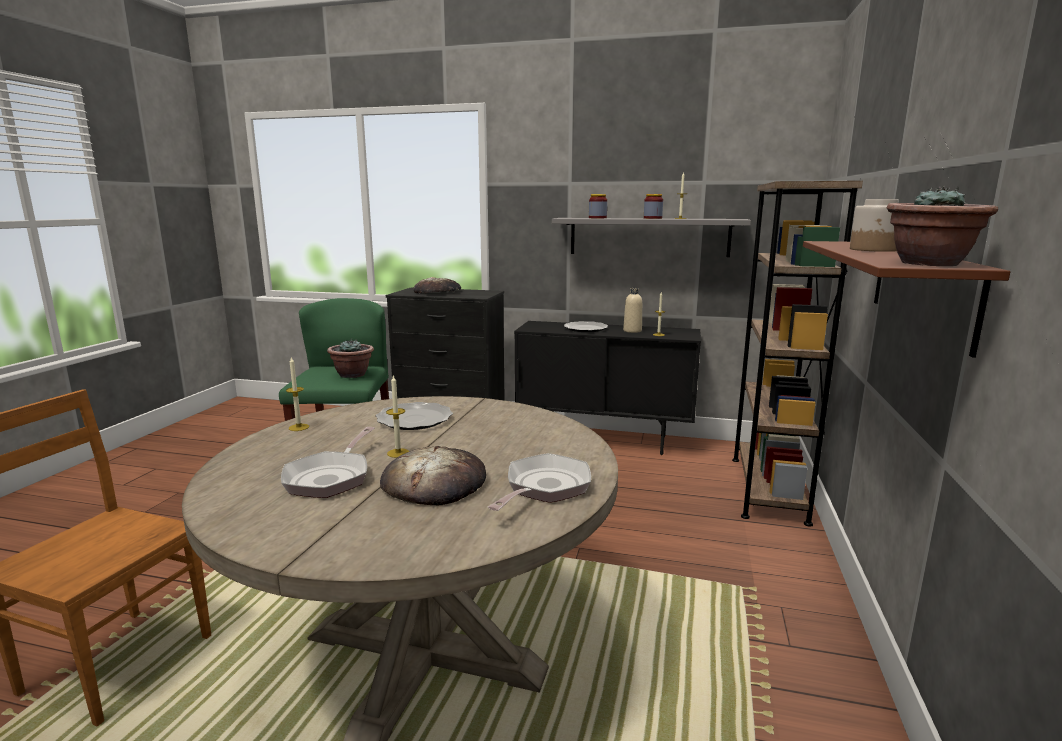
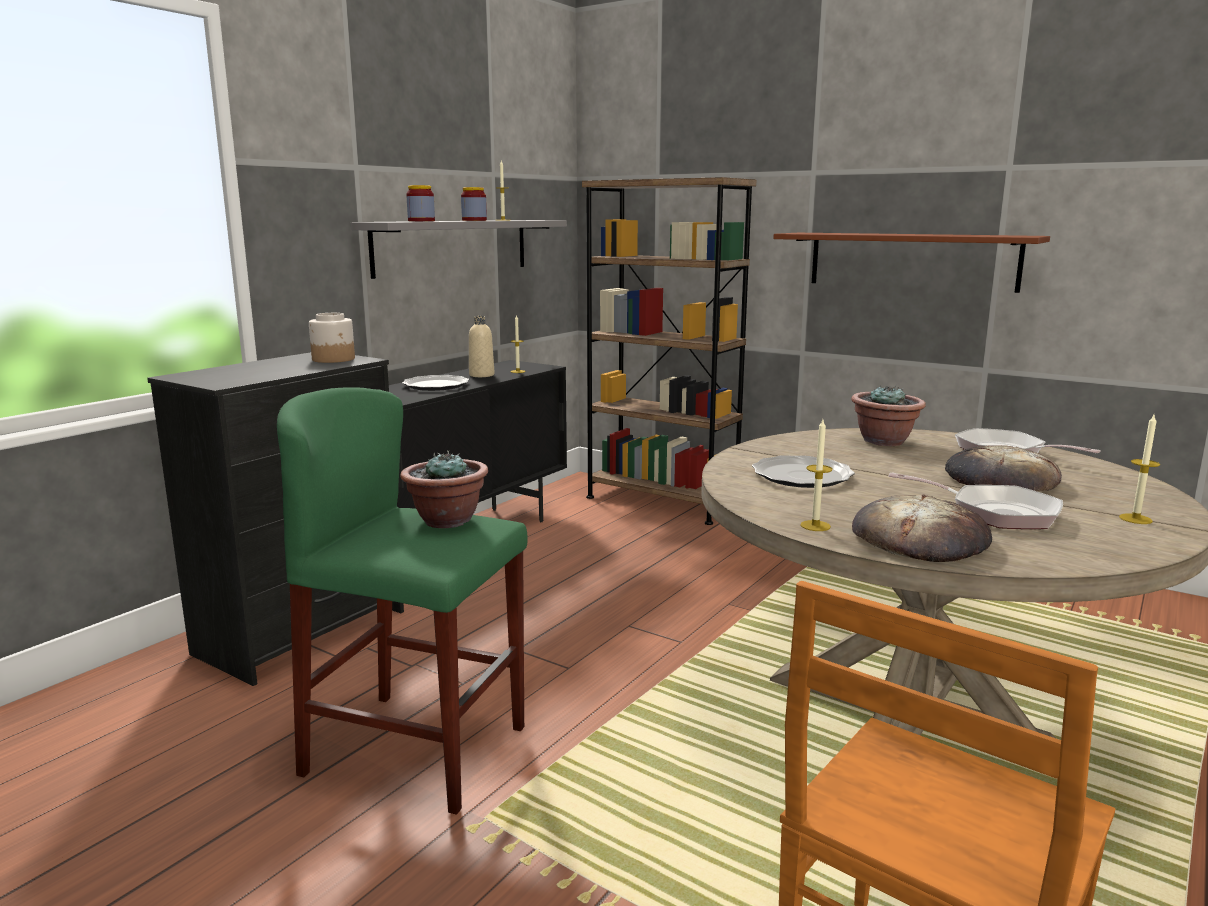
camera: 70 degrees left, 0 degrees up
candle [386,375,409,458] -> candle moved to [1119,415,1160,524]
bread [414,277,461,294] -> bread moved to [852,494,992,562]
jar [850,199,899,252] -> jar moved to [309,313,355,363]
potted plant [886,186,998,266] -> potted plant moved to [851,385,926,446]

